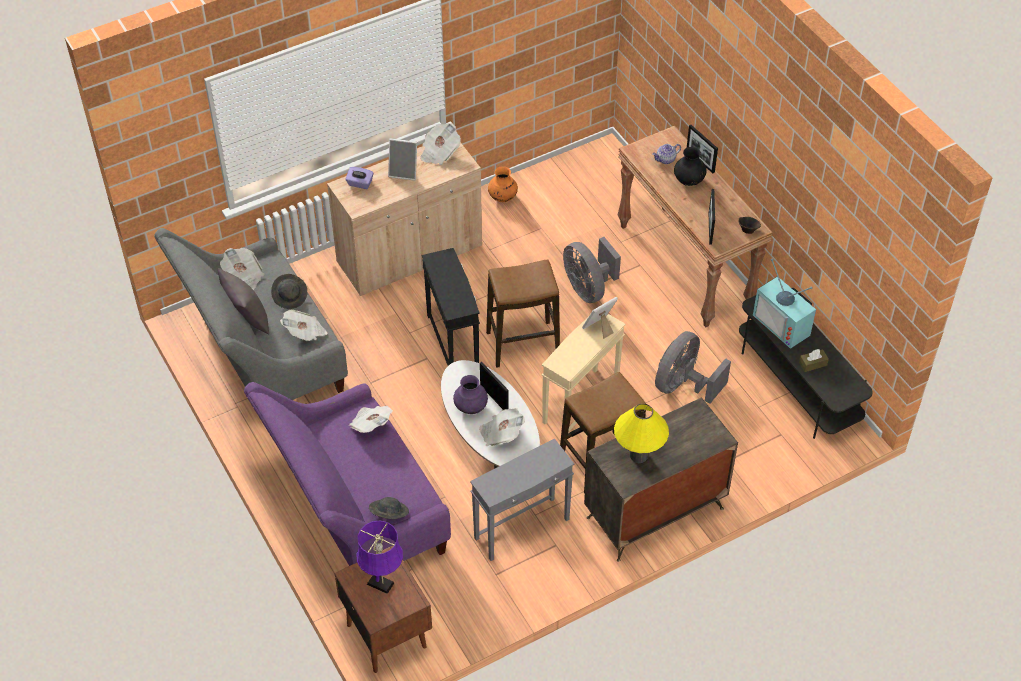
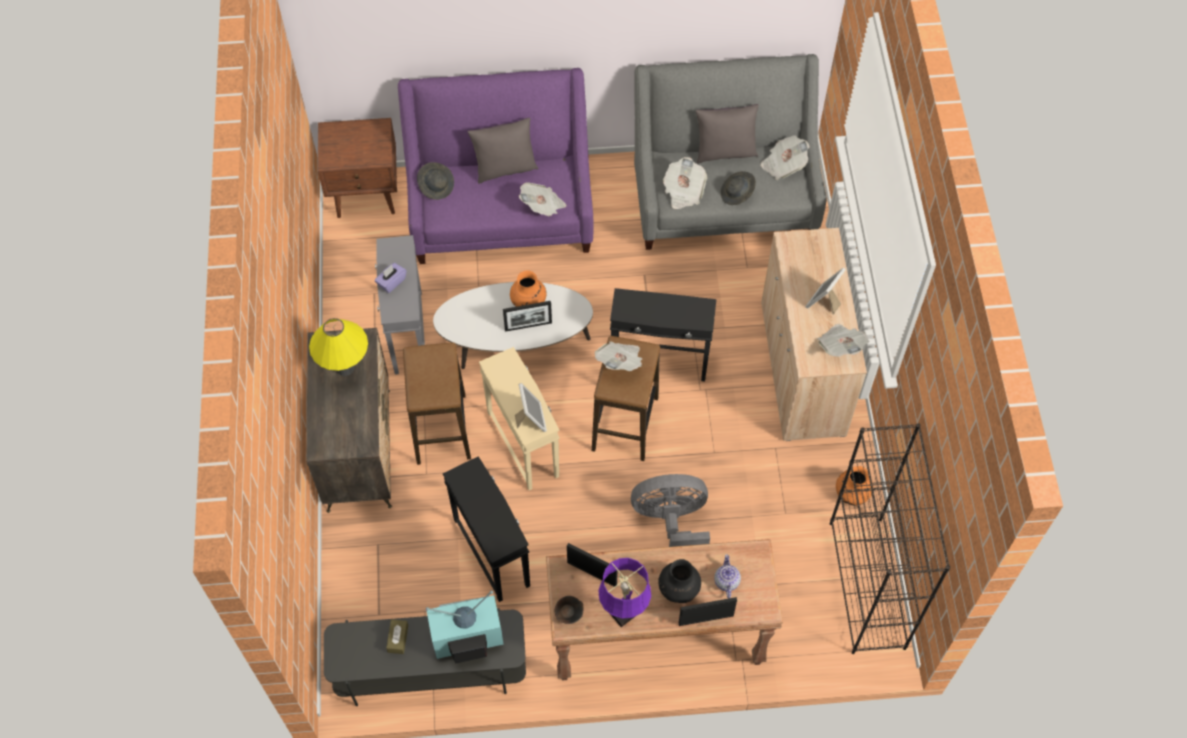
camera: 115 degrees right, 10 degrees up
purple tissue box [346,167,374,189] -> purple tissue box moved to [375,263,406,293]
purple table lamp [356,521,403,594] -> purple table lamp moved to [598,558,651,627]
purple vase [453,375,488,414] -> orange vase [510,270,547,307]
newspaper [479,408,525,446] -> newspaper moved to [595,341,642,371]
grey fan [655,331,731,404] -> black side table [443,456,530,602]
none -> grey pillow [468,118,538,184]
none -> black bookcase [830,423,950,654]

